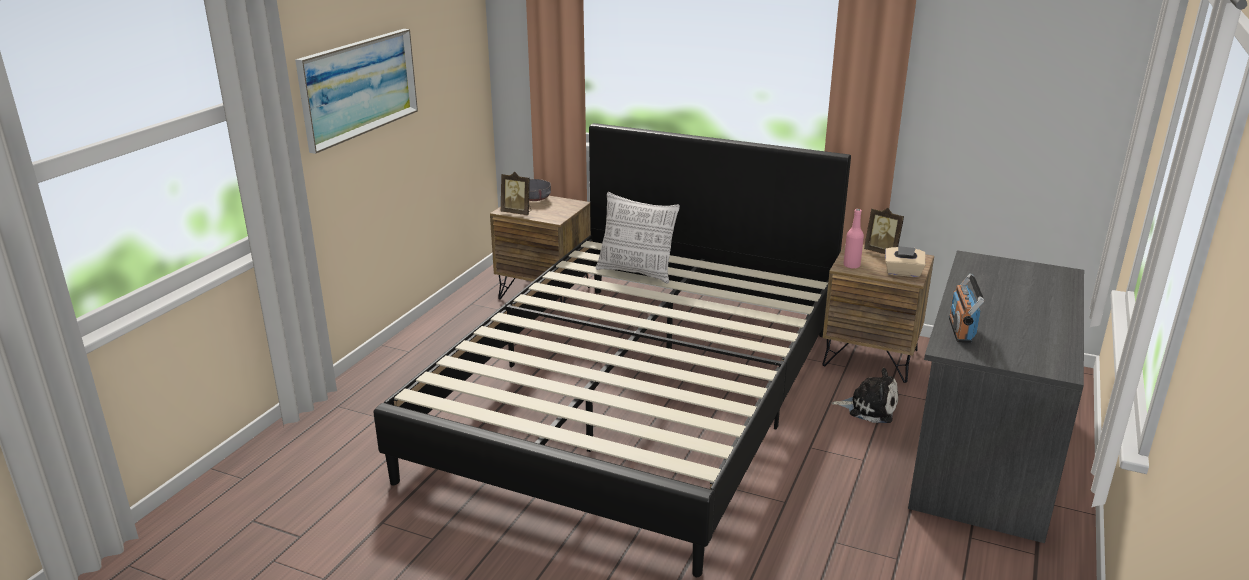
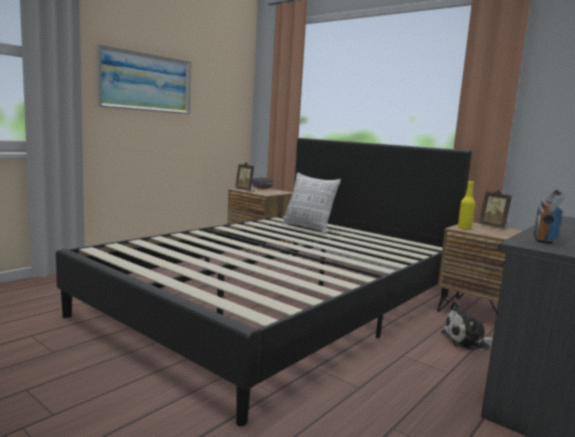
camera: 15 degrees right, 15 degrees down
plush toy [832,368,898,423] -> plush toy turned 135 degrees clockwise [441,301,493,350]
pink bottle [843,209,864,269] -> yellow bottle [458,181,475,229]
beige tissue box [885,246,926,277] -> none

